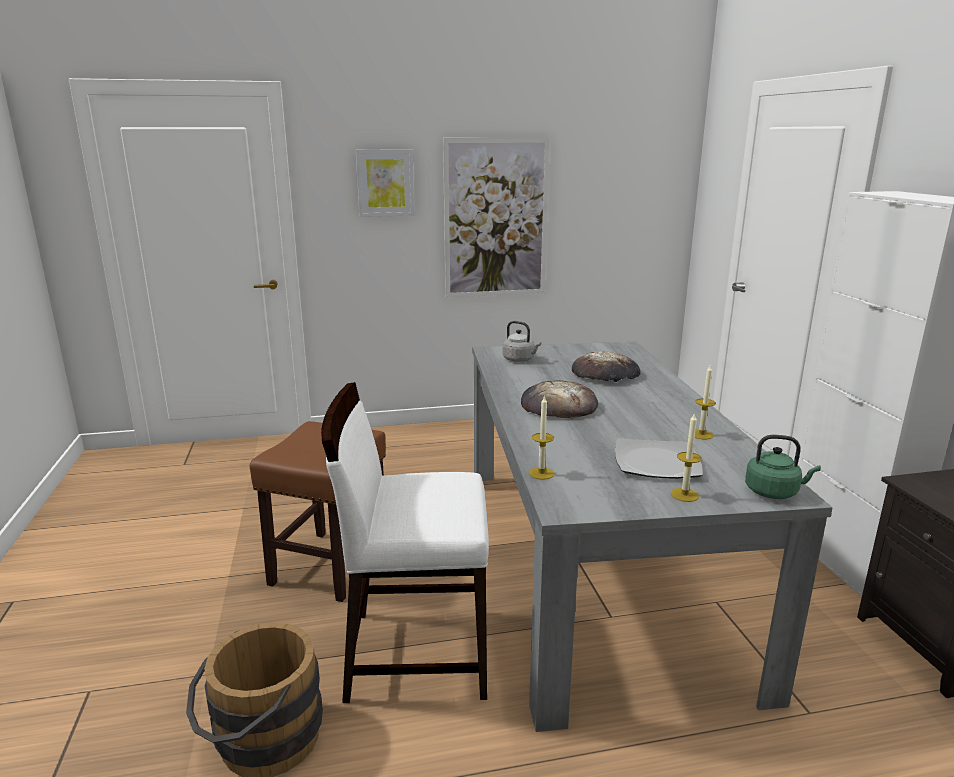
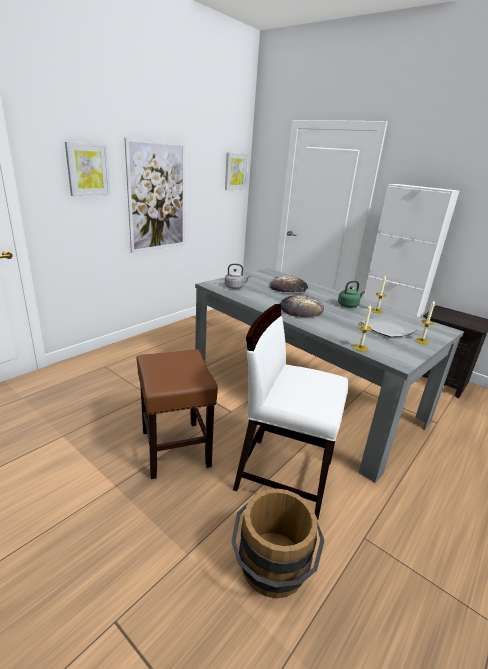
camera: 40 degrees left, 5 degrees up
white chair [321,382,489,703] -> white chair turned 60 degrees clockwise [233,304,348,519]
green kettle [745,435,821,499] -> green kettle moved to [338,281,365,308]
none -> picture [225,152,248,190]

